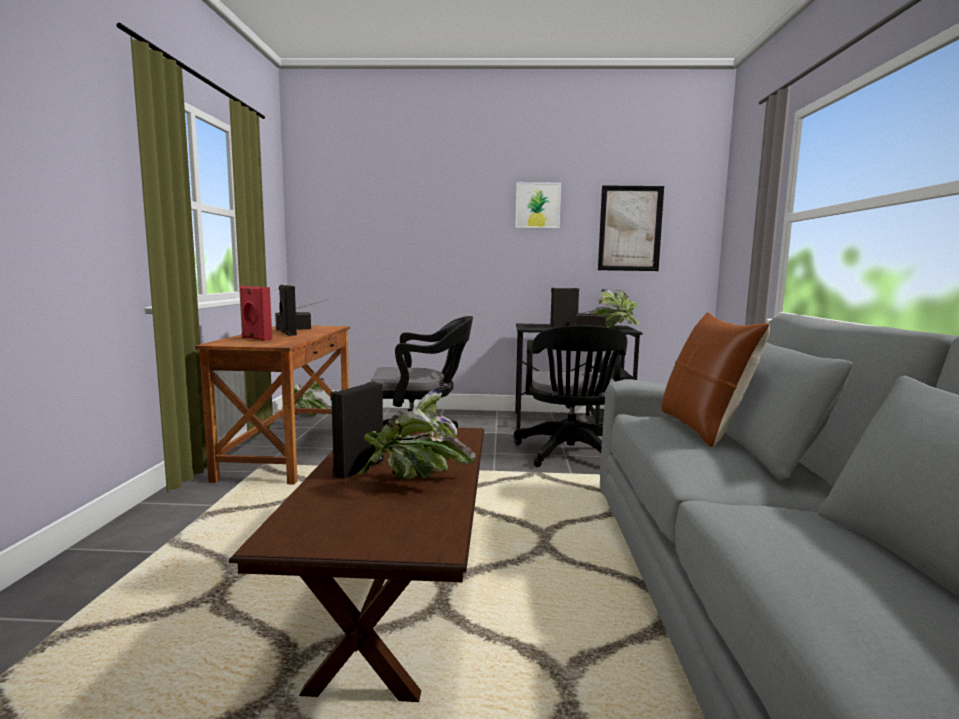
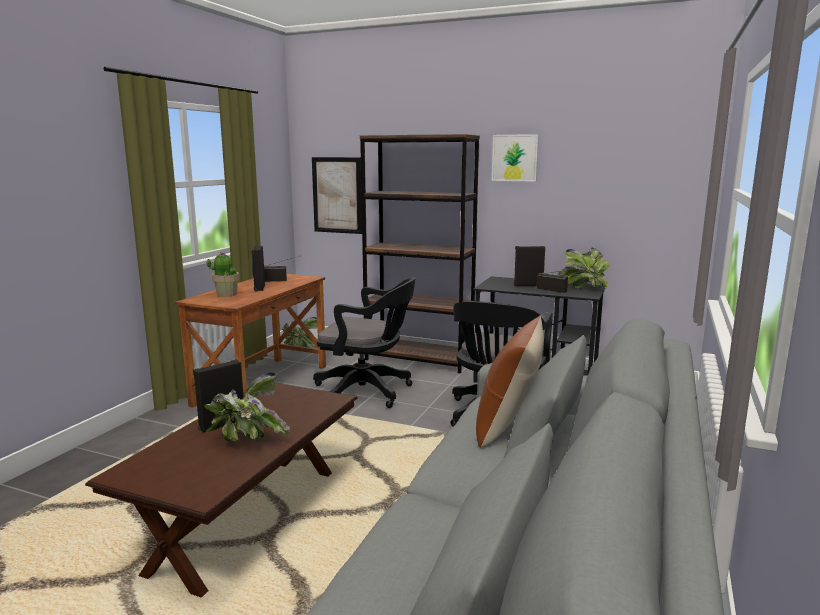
camera: 20 degrees right, 5 degrees up
red speaker [239,286,272,341] -> potted plant [207,252,239,297]
picture [598,185,664,271] -> picture moved to [312,157,362,234]
none -> brown bookcase [360,134,480,373]

